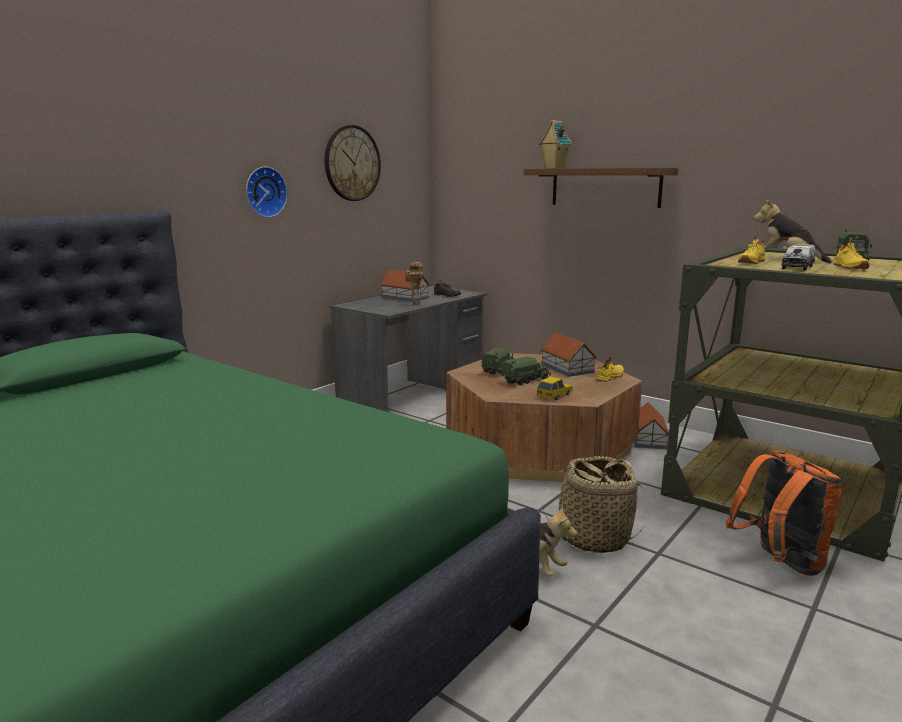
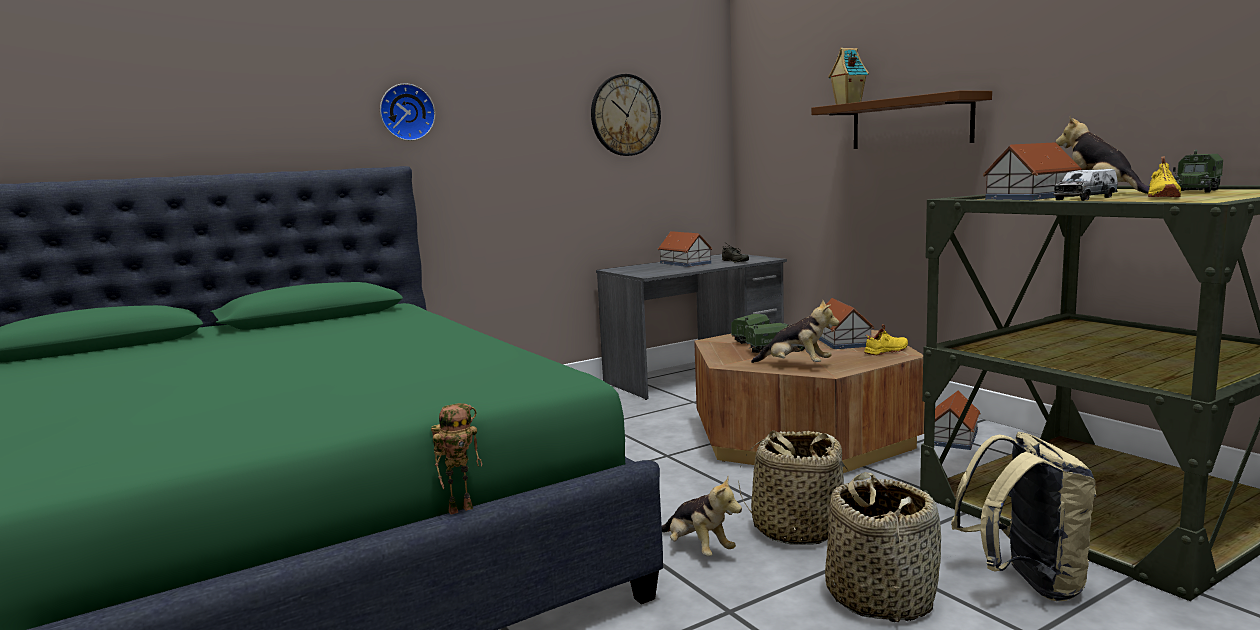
camera: 20 degrees right, 5 degrees down
wall clock [246,167,288,217] -> wall clock moved to [380,83,435,141]
toy robot [405,262,425,306] -> toy robot moved to [431,403,482,515]
toy car [536,376,573,400] -> plush toy [751,300,839,363]
orange backpack [726,450,843,576] -> beige backpack [951,432,1096,601]
yellow shoe [738,234,765,264] -> toy house [983,142,1082,200]
none -> basket [825,472,941,622]

